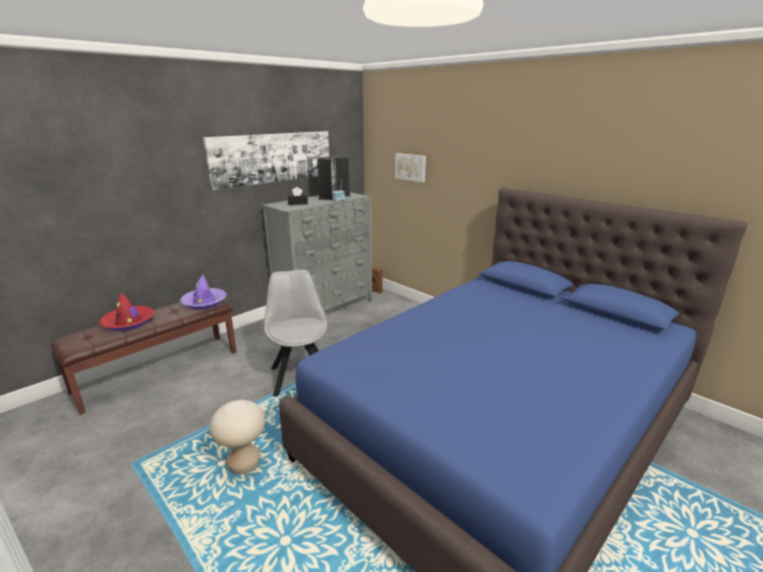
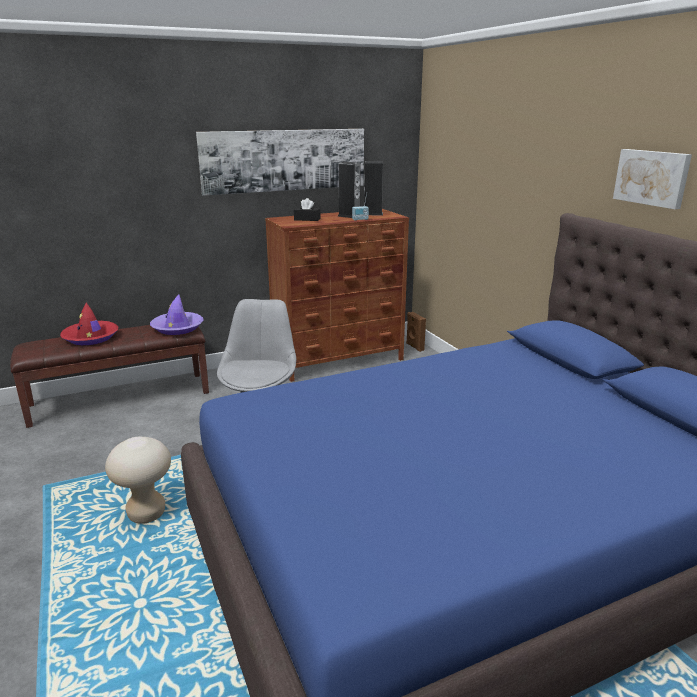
camera: 20 degrees right, 0 degrees up
grey dresser [262,192,372,311] -> brown dresser [265,209,409,382]
picture [395,153,426,182] -> picture moved to [613,149,692,209]

